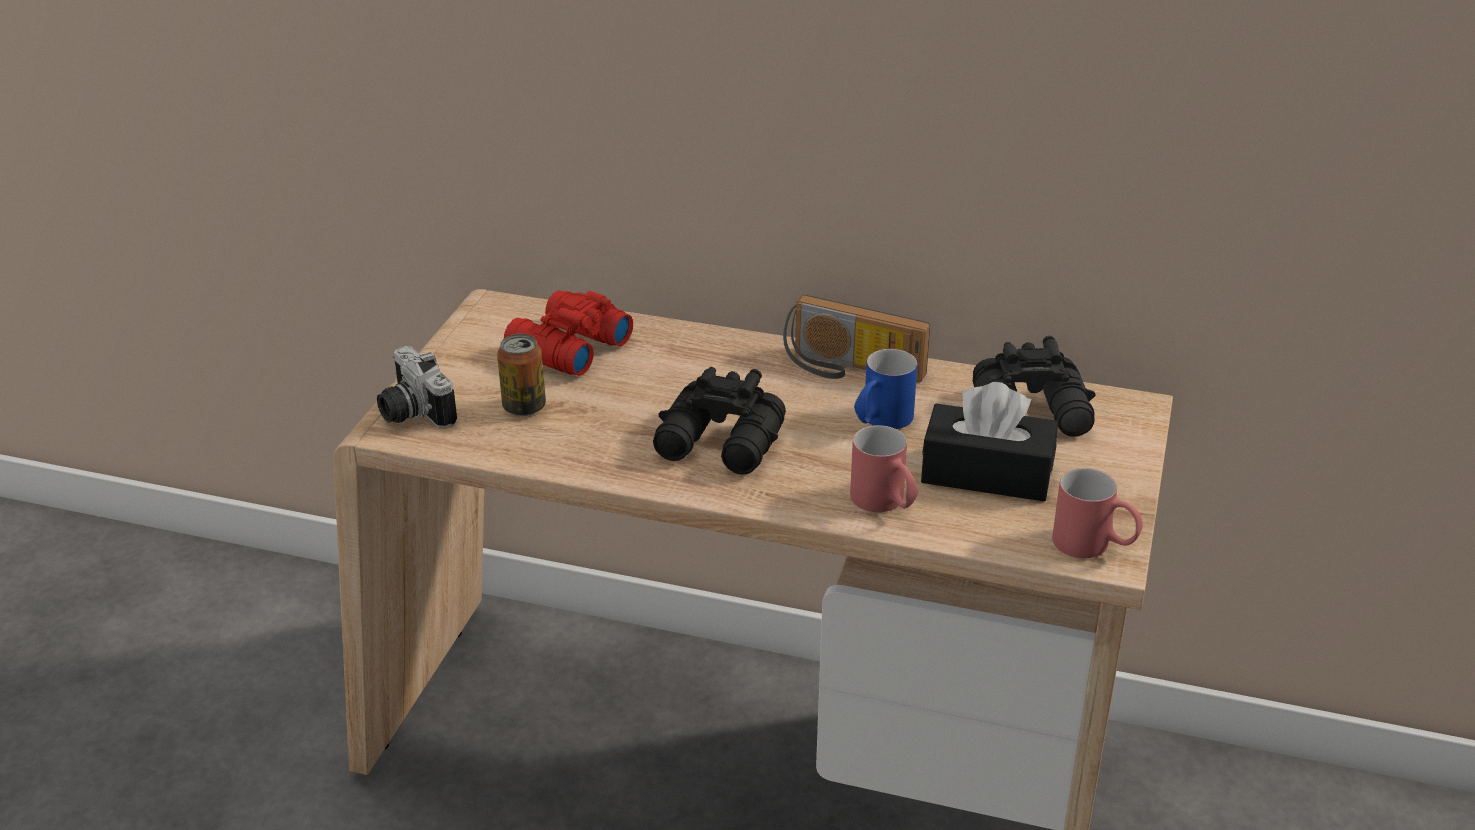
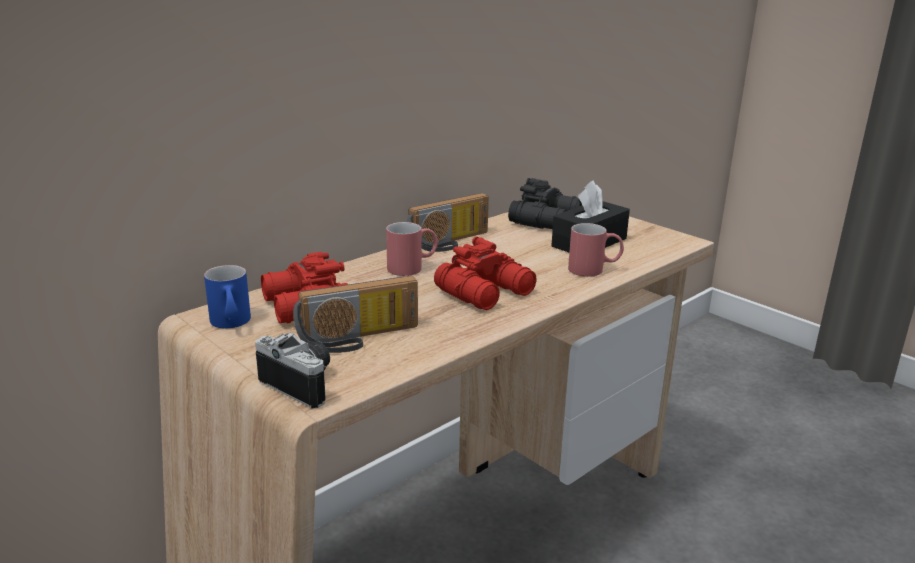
camera: 60 degrees left, 10 degrees down
camera [377,346,457,429] -> camera turned 135 degrees counterclockwise [255,333,330,408]
can [497,334,546,416] -> radio [293,276,418,353]
black binoculars [653,367,786,475] -> red binoculars [434,236,537,310]
blue mug [854,349,918,429] -> blue mug moved to [204,265,251,328]
red mug [1052,468,1143,558] -> red mug moved to [386,222,438,276]

